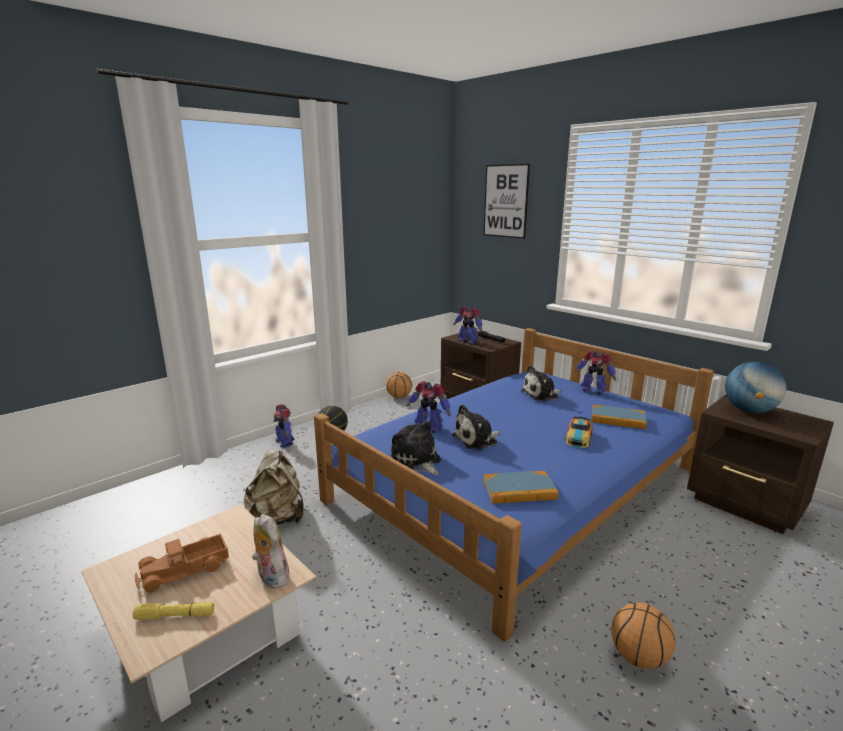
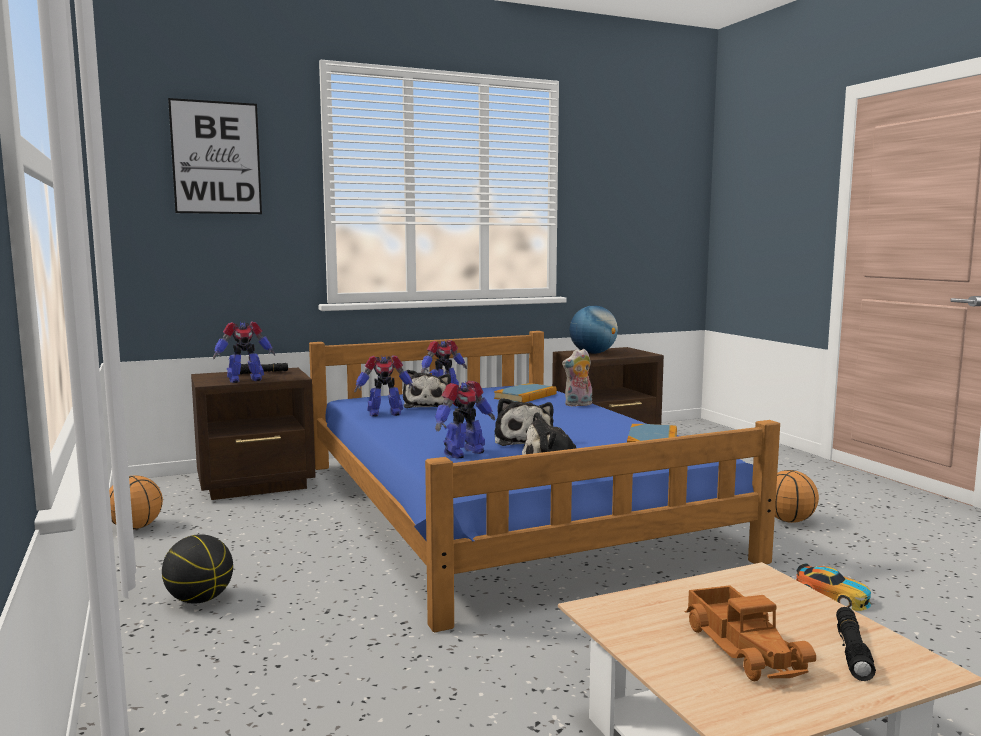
camera: 70 degrees left, 10 degrees down
yellow flashlight [133,602,214,620] -> black flashlight [836,607,876,681]
beige backpack [243,450,303,525] -> none
plush toy [252,514,292,589] -> plush toy moved to [562,349,592,407]
toy robot [274,404,294,448] -> toy robot moved to [354,355,415,417]
toy car [565,417,593,448] -> toy car moved to [796,563,871,611]

